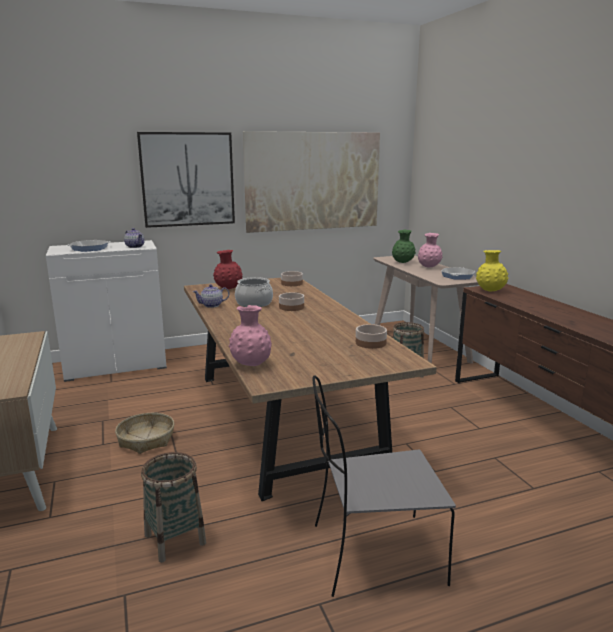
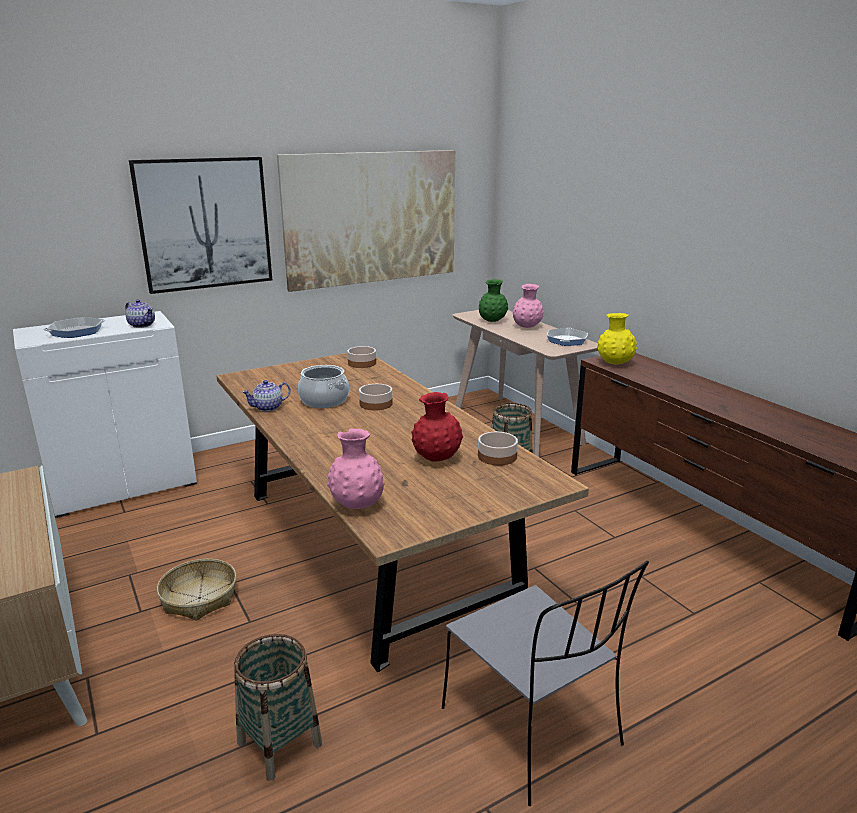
camera: 10 degrees left, 5 degrees up
red vase [213,250,242,289] -> red vase moved to [411,392,463,462]
grey chair [313,376,456,597] -> grey chair turned 105 degrees counterclockwise [442,561,649,806]

